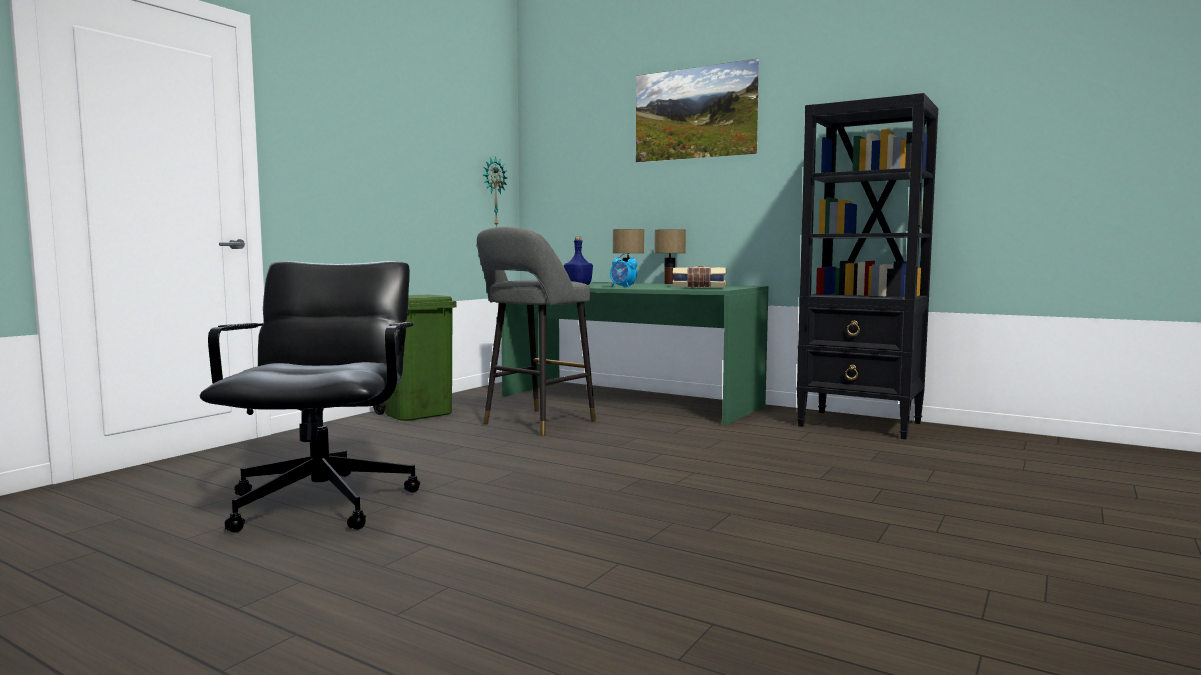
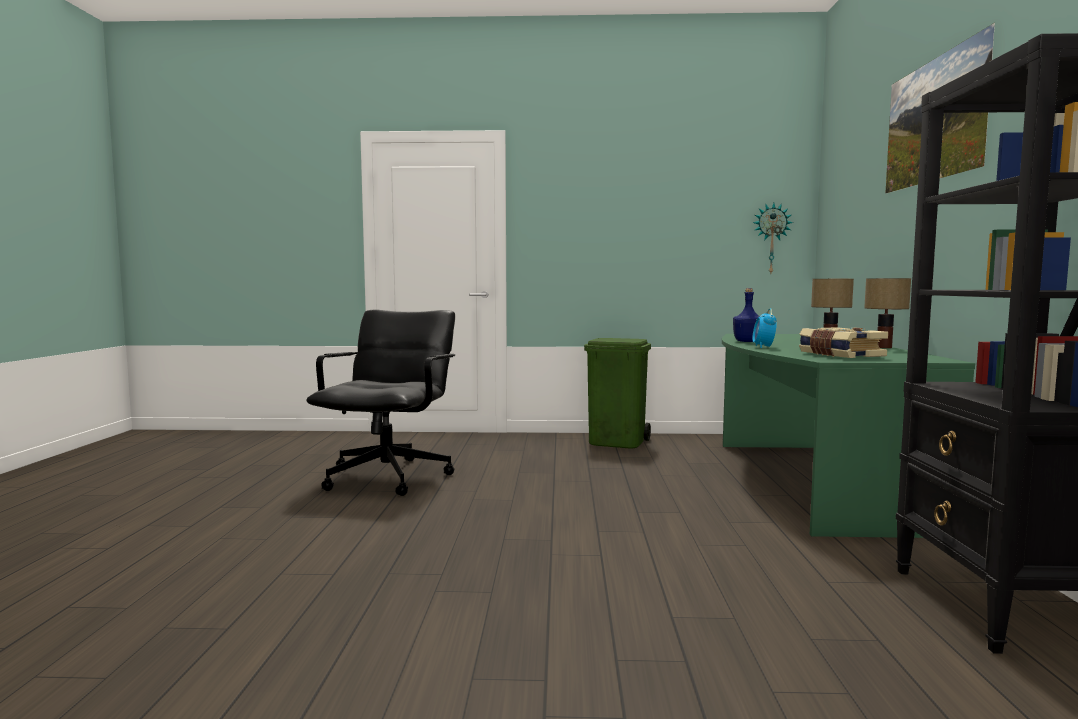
camera: 60 degrees right, 0 degrees up
black office chair [200,261,420,533] -> black office chair turned 45 degrees counterclockwise [306,310,455,496]
grey stool [477,227,596,436] -> none

